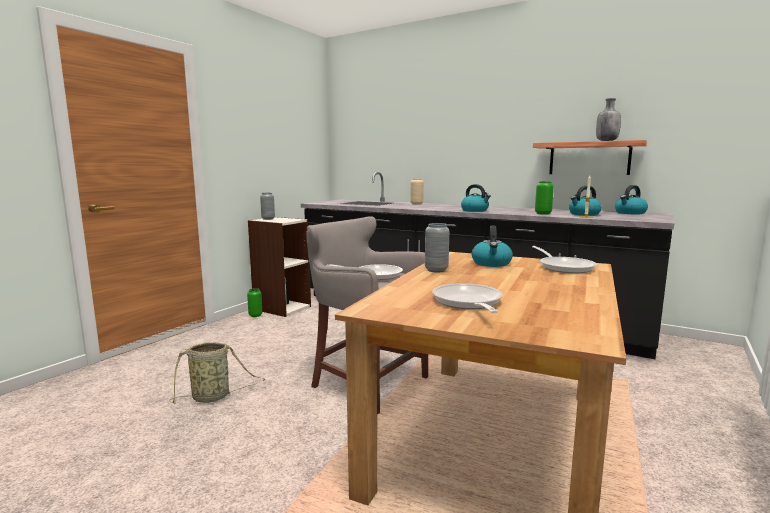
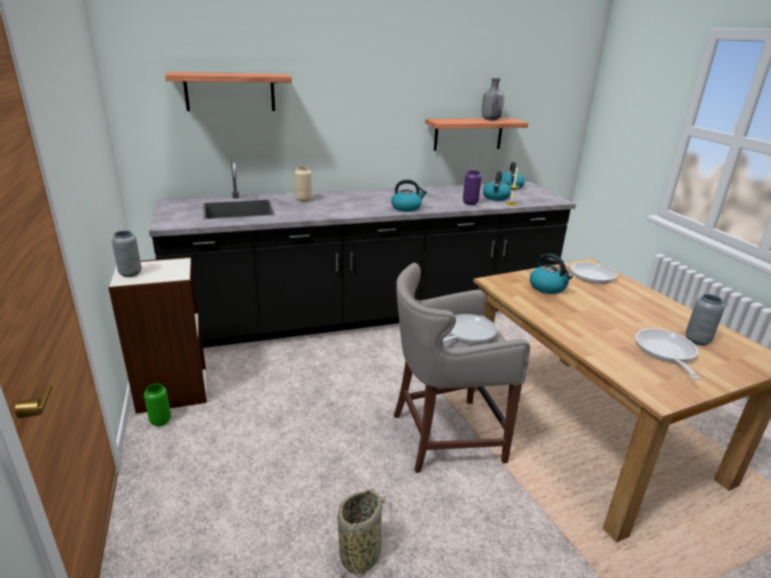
camera: 50 degrees left, 15 degrees up
grey vase [425,223,449,272] -> grey vase moved to [685,294,725,346]
frying pan [432,283,503,313] -> frying pan turned 60 degrees clockwise [635,329,700,380]
green vase [535,181,554,215] -> purple vase [463,170,482,205]
none -> shelf [165,72,292,111]

